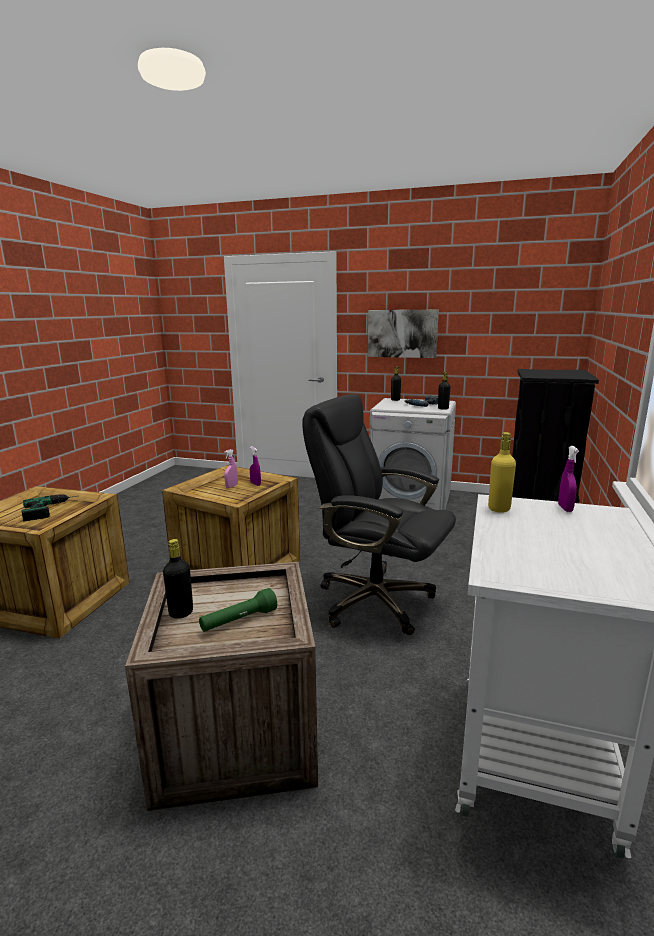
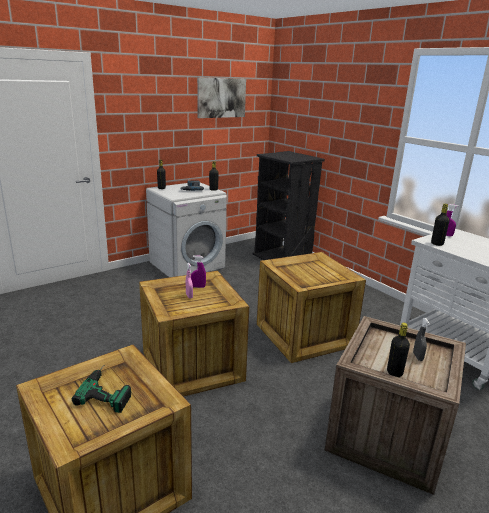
camera: 55 degrees left, 5 degrees up
green flashlight [199,588,277,632] -> grey spray bottle [413,318,430,361]
black office chair [302,394,456,635] -> crate [257,252,366,363]
picture [368,310,439,358] -> picture moved to [197,77,246,118]
yellow bottle [488,432,516,513] -> black bottle [431,204,449,246]

